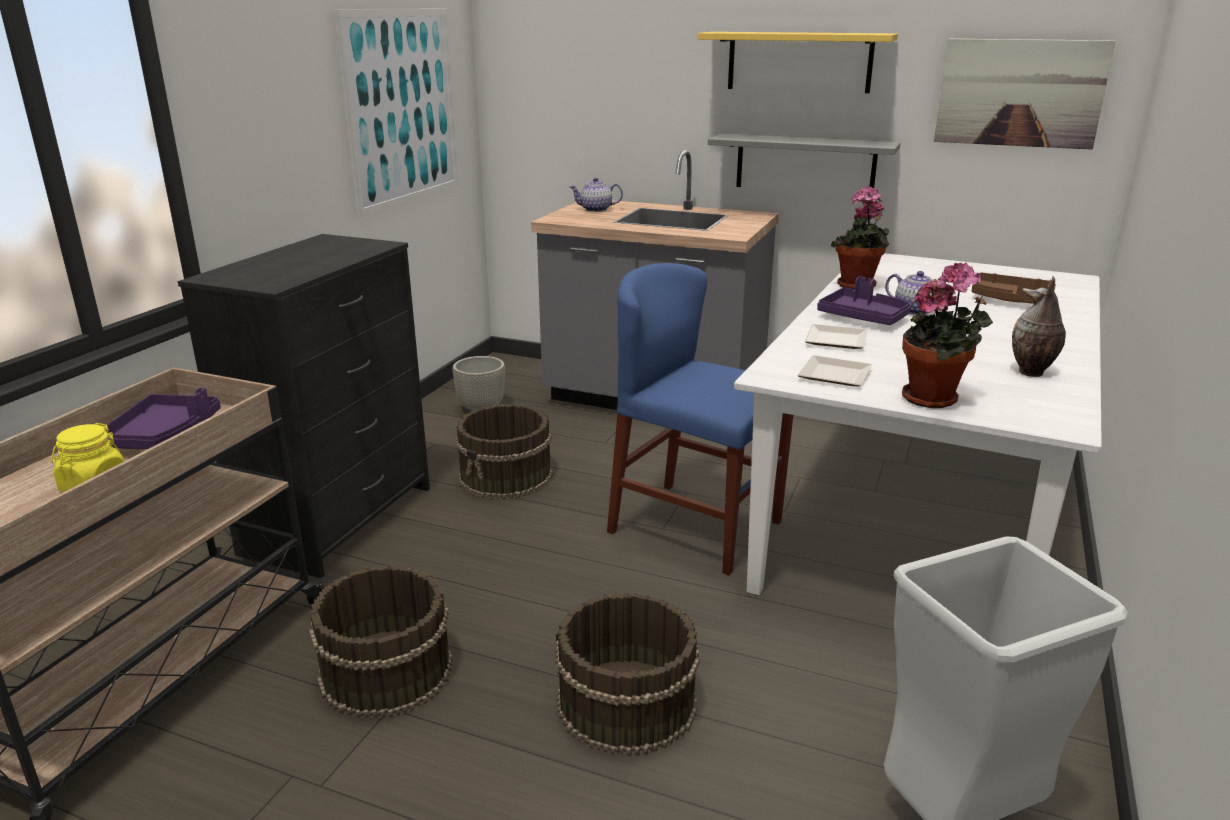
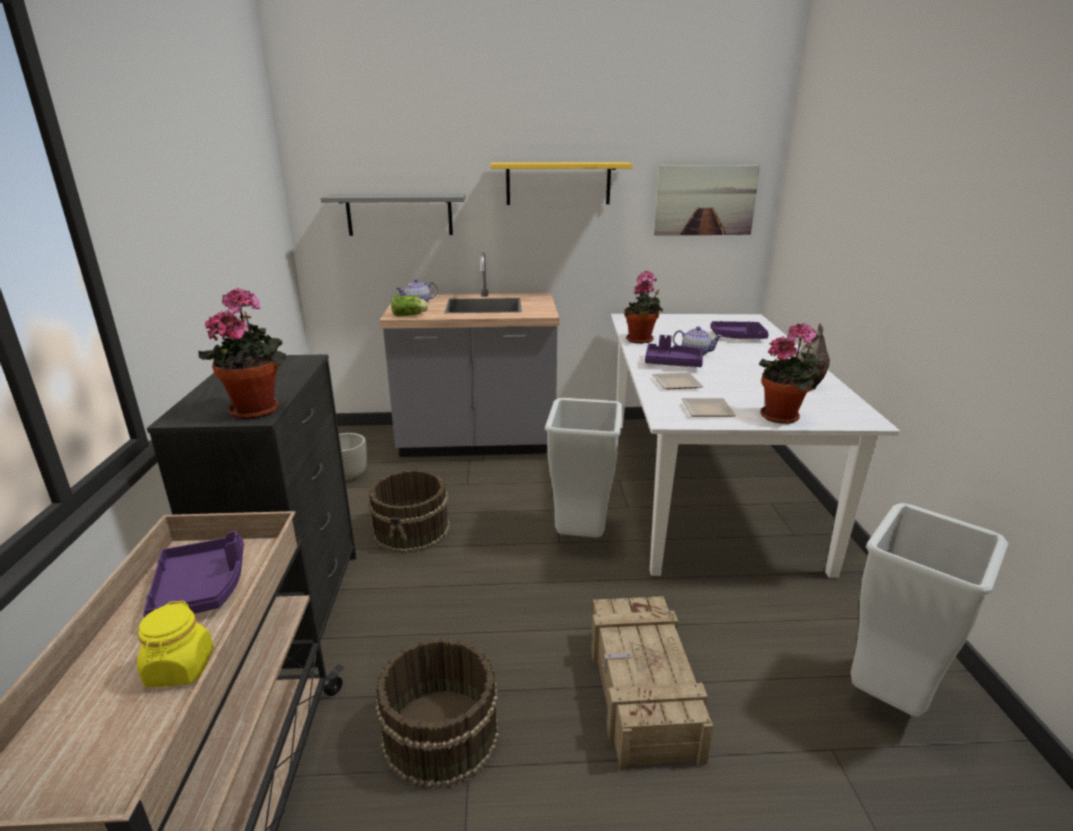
camera: 25 degrees left, 0 degrees up
picture [334,9,459,217] -> none
brown bucket [555,592,700,756] -> crate [591,596,713,771]
blue chair [607,263,793,575] -> grey trash can [545,398,623,538]
grey shelf [708,133,901,188] -> grey shelf moved to [321,194,466,236]
brown tray [972,273,1056,304] -> purple tray [710,321,769,339]
none -> potted plant [198,287,286,419]
none -> lettuce [391,296,428,316]

